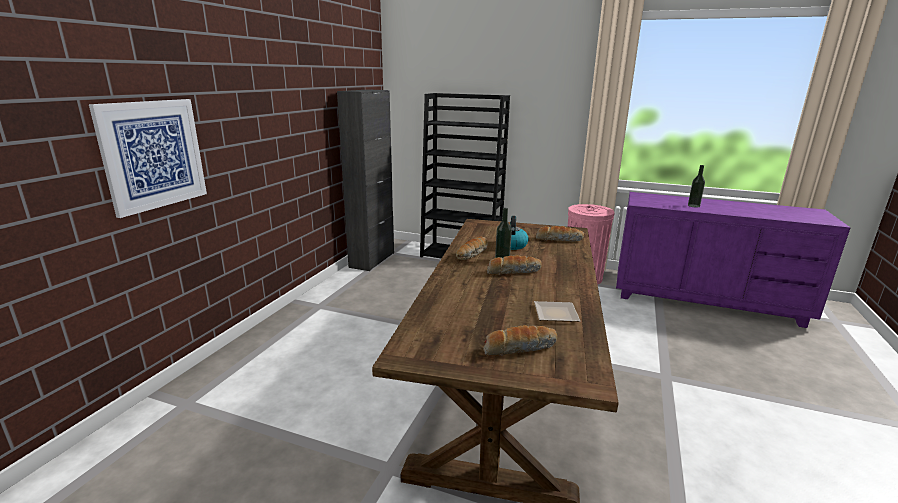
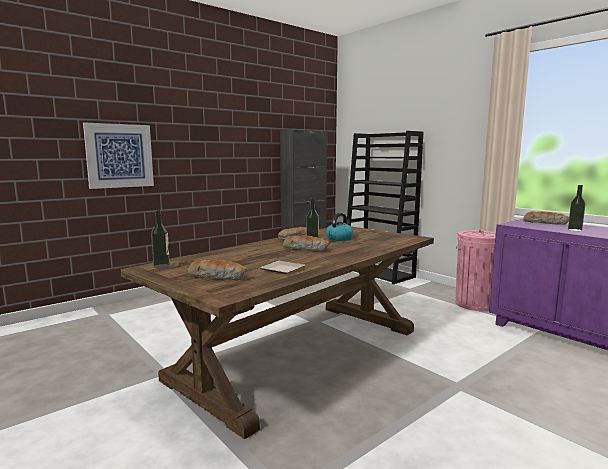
camera: 30 degrees right, 10 degrees down
bread [536,226,584,242] -> bread moved to [523,211,569,225]
none -> bottle [151,210,170,268]

